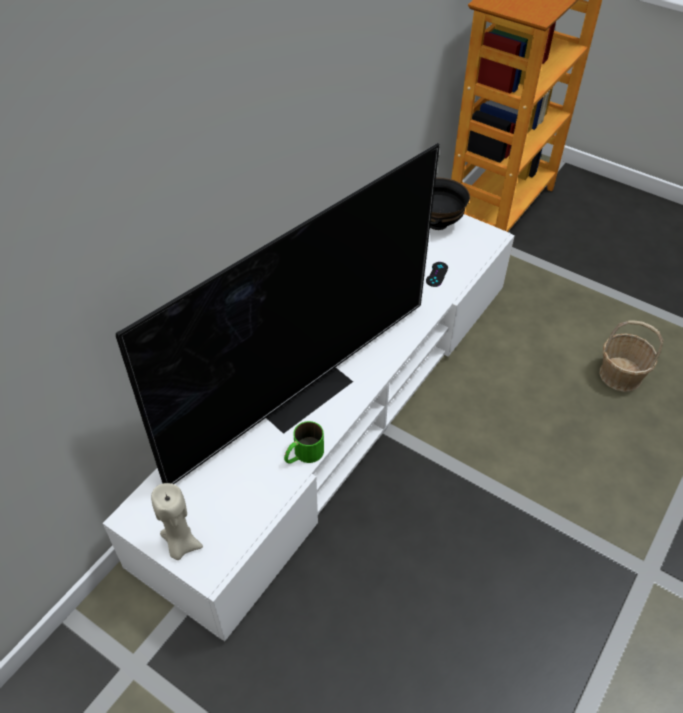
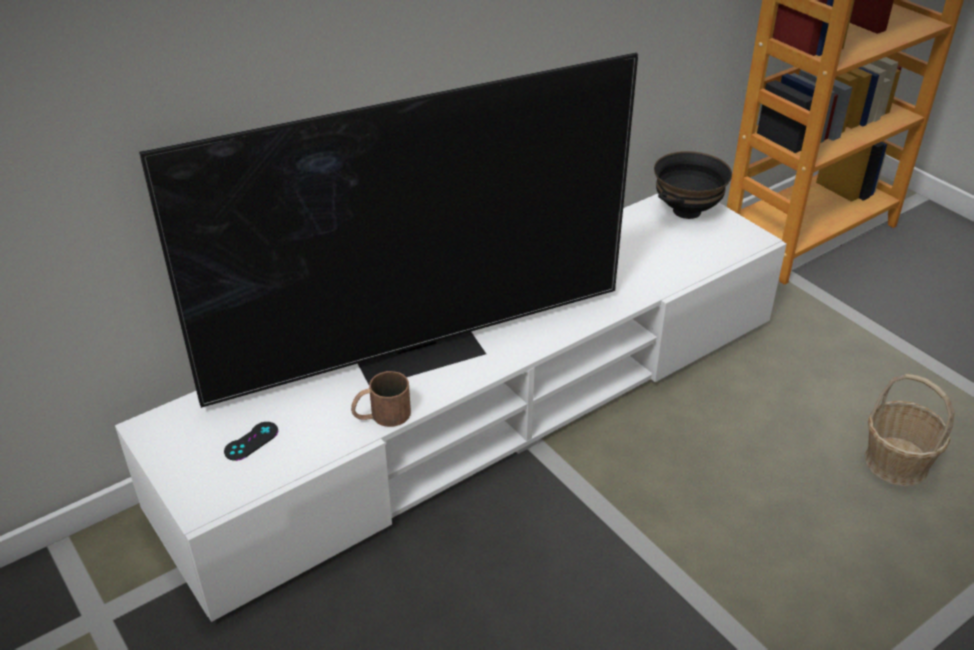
camera: 20 degrees right, 10 degrees down
beige candle [151,483,203,560] -> none
green mug [284,421,324,464] -> brown mug [351,371,411,427]
black game controller [426,262,448,287] -> black game controller moved to [224,422,278,461]

